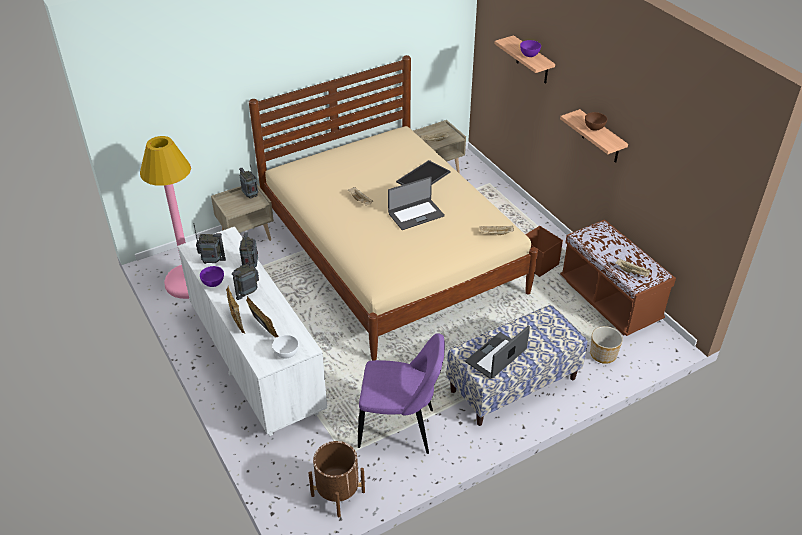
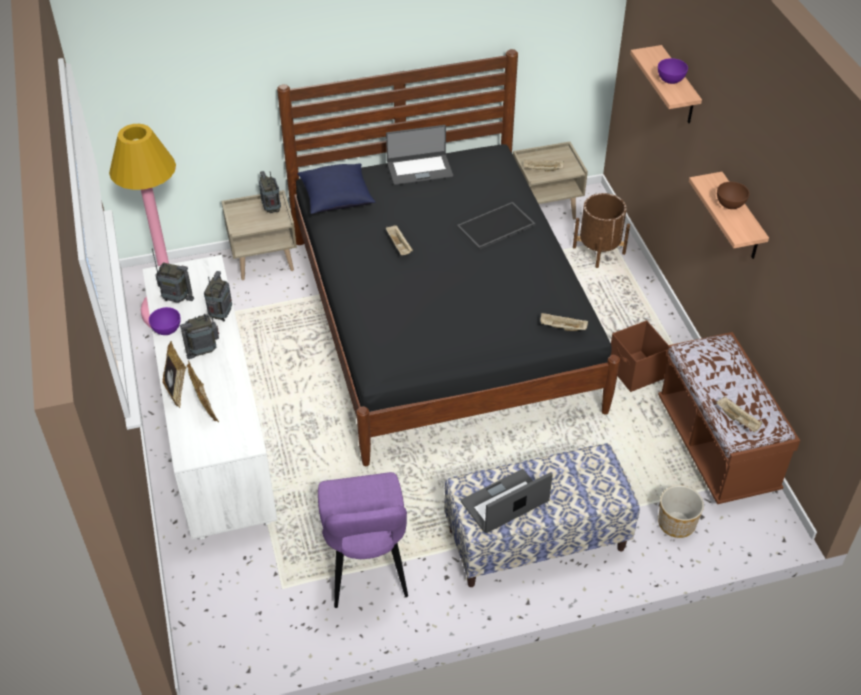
camera: 15 degrees right, 5 degrees up
beige bed [249,55,538,360] -> black bed [277,49,620,466]
white bowl [272,335,299,359] -> none
brown planter [308,441,365,517] -> brown planter moved to [573,193,630,268]
purple chair [358,333,445,454] -> purple chair turned 60 degrees clockwise [318,472,408,608]
laptop [388,176,445,230] -> laptop moved to [386,125,453,185]
none -> blue pillow [297,163,376,214]

